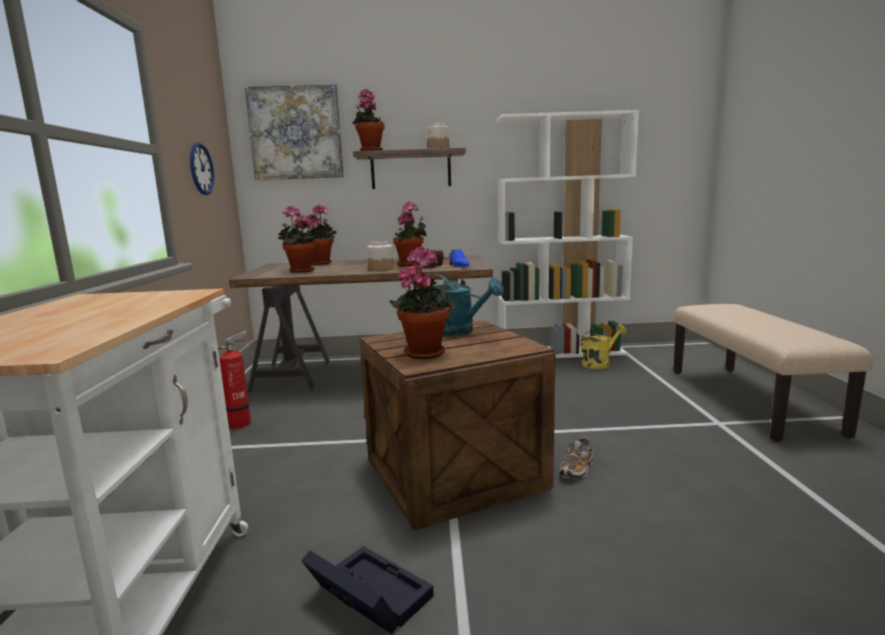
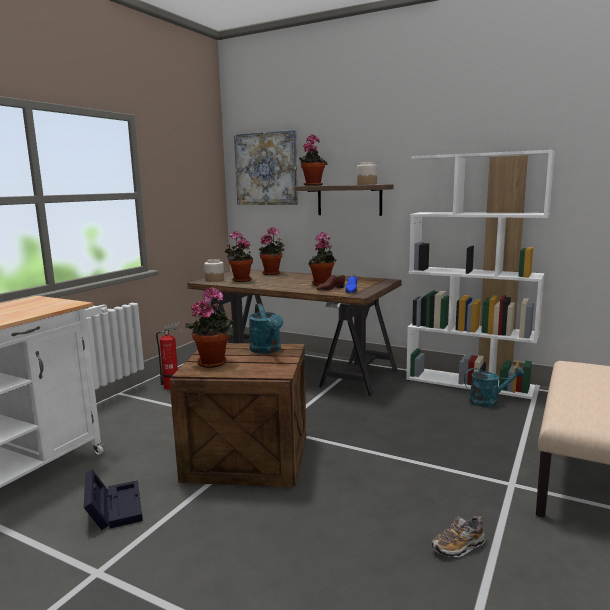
camera: 30 degrees right, 0 degrees up
wall clock [190,142,214,195] -> none
jar [367,241,394,271] -> jar moved to [204,259,224,282]
shoe [559,436,593,479] -> shoe moved to [432,516,485,557]
yellow watering can [580,324,626,369] -> turquoise watering can [464,366,525,407]

